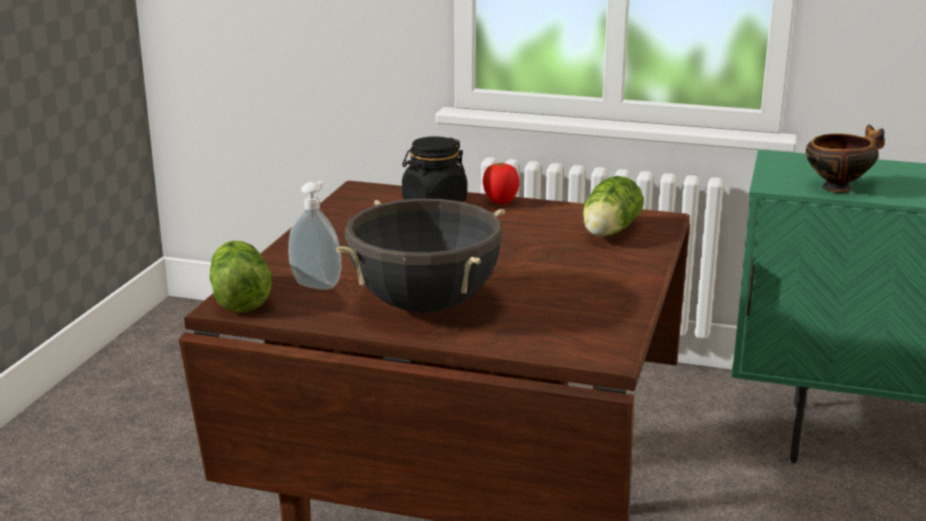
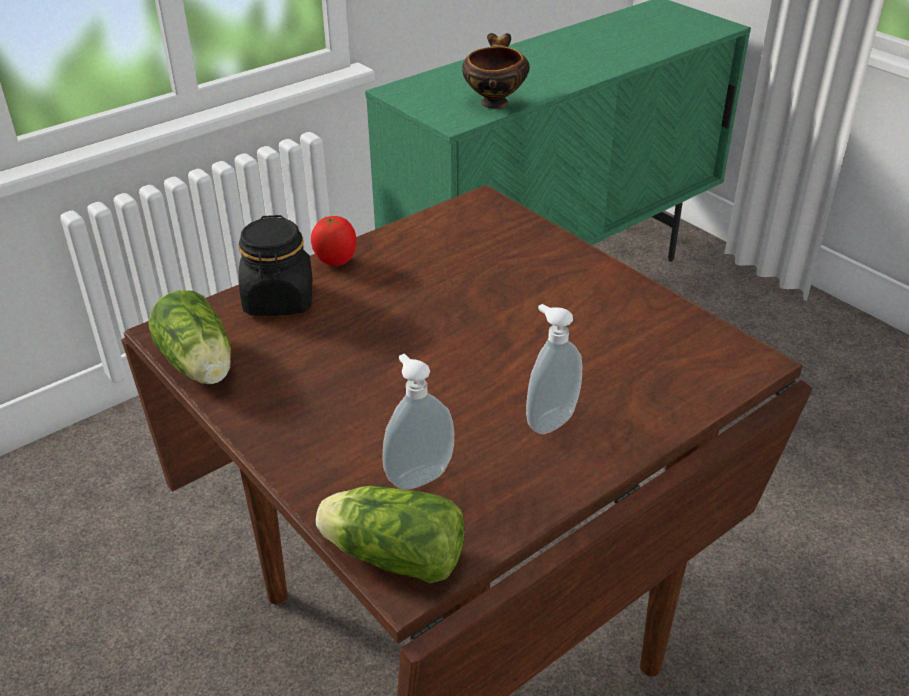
camera: 55 degrees left, 15 degrees up
black cooking pot [336,199,505,313] -> soap dispenser [526,304,582,434]
lettuce [583,176,644,236] -> lettuce moved to [148,290,231,384]

